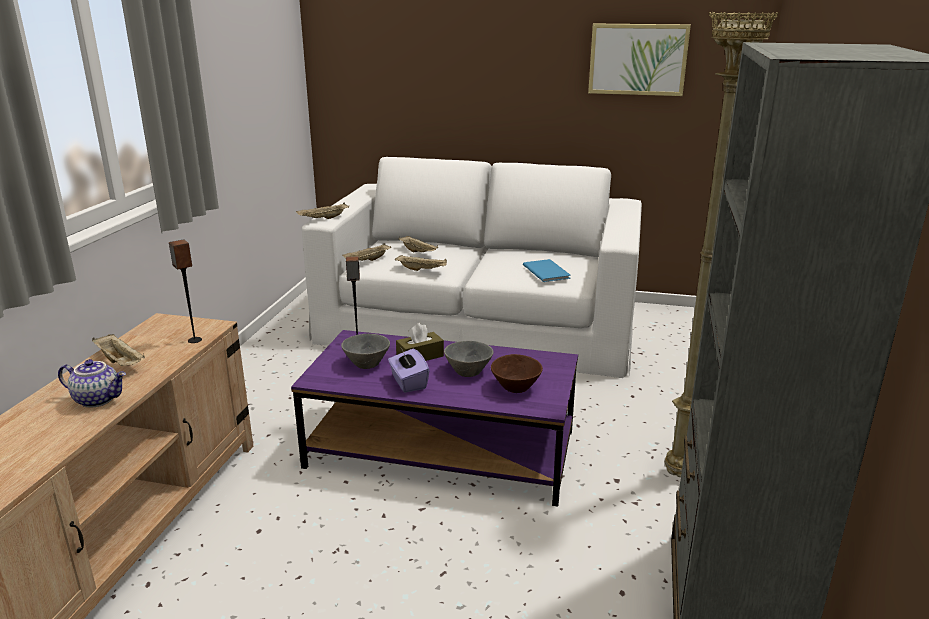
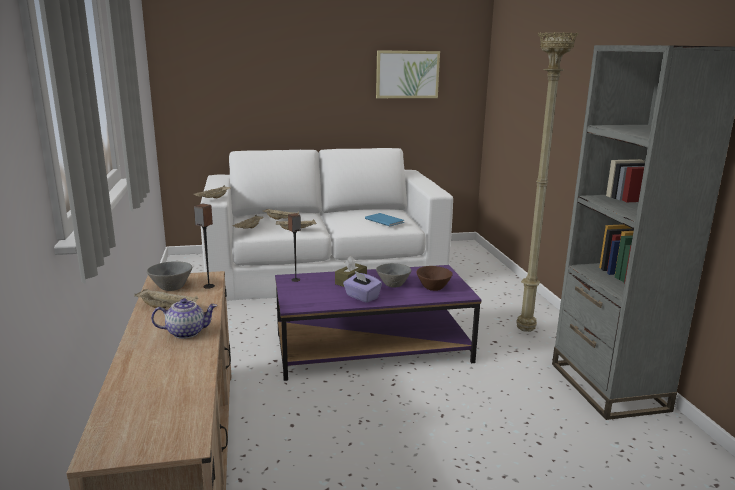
camera: 25 degrees left, 5 degrees down
grey bowl [341,334,390,369] -> grey bowl moved to [147,261,192,291]

